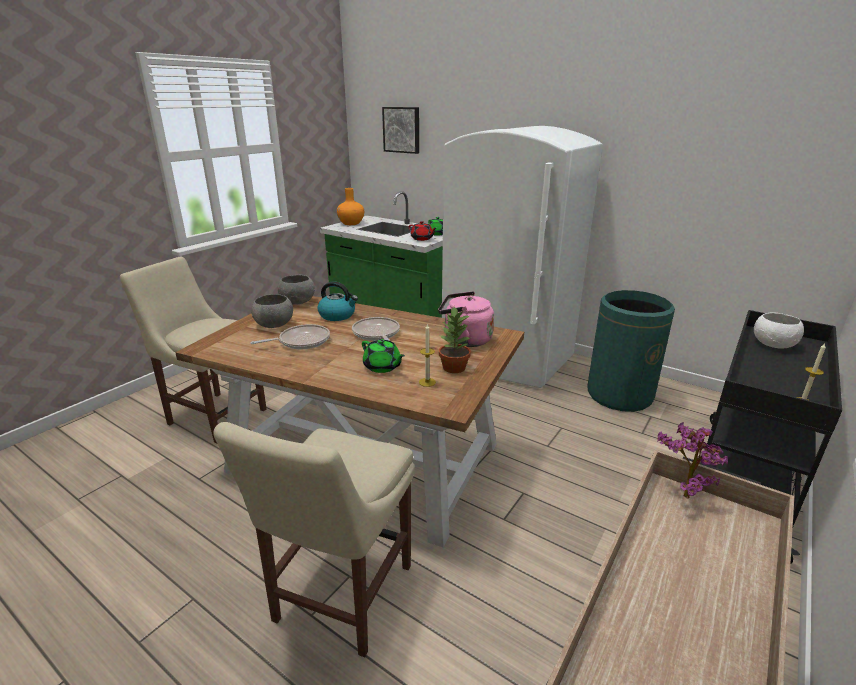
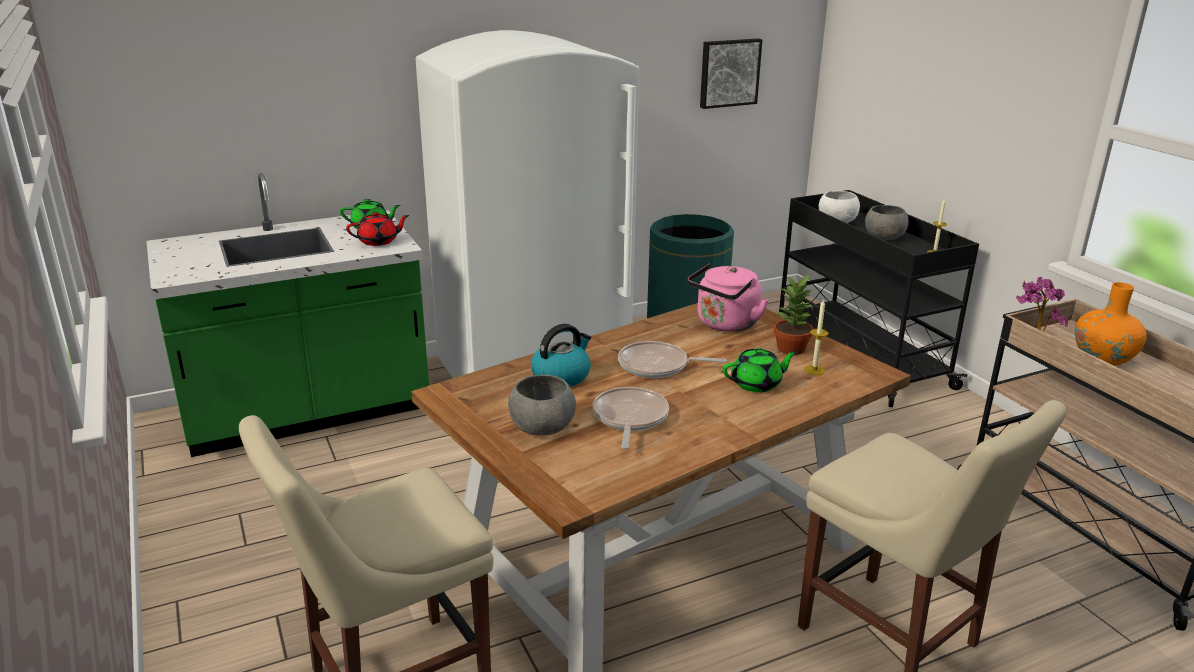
camera: 60 degrees left, 0 degrees up
grey bowl [278,275,315,305] -> grey bowl moved to [865,205,908,240]
orange vase [337,188,364,225] -> orange vase moved to [1075,282,1147,366]
picture [382,107,419,154] -> picture moved to [700,38,762,109]

